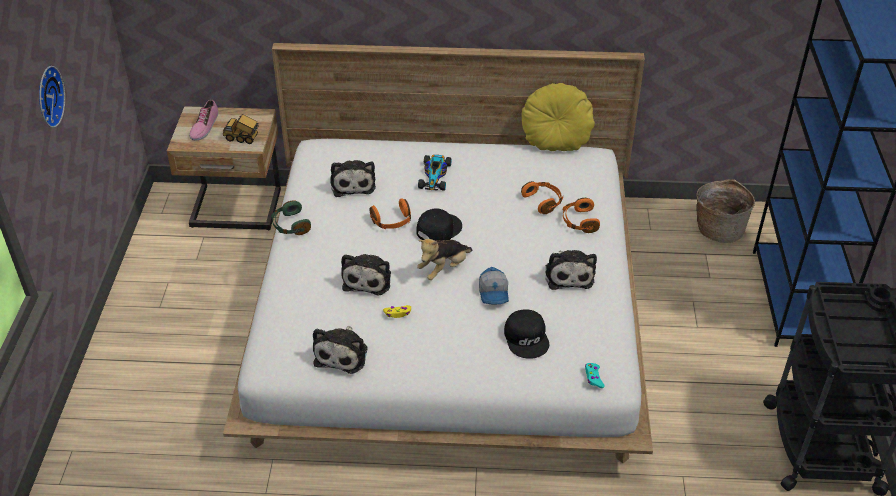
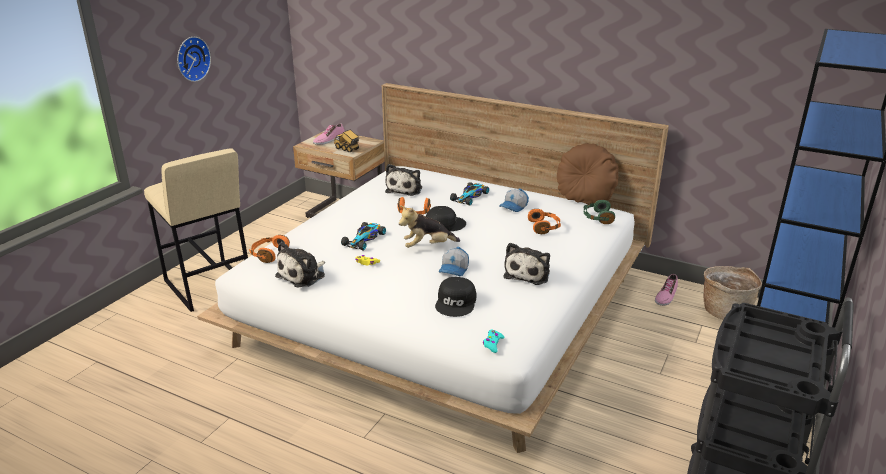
camera: 25 degrees right, 15 degrees down
green headphones [271,200,311,235] -> green headphones moved to [584,200,615,224]
plush toy [341,254,391,295] -> toy car [341,222,386,250]
yellow pillow [522,83,595,151] -> brown pillow [557,143,618,204]
orange headphones [563,198,600,233] -> orange headphones moved to [249,235,290,263]
none -> beige stool [144,148,248,312]
none -> cap [499,188,529,212]
none -> shoe [655,274,678,306]

